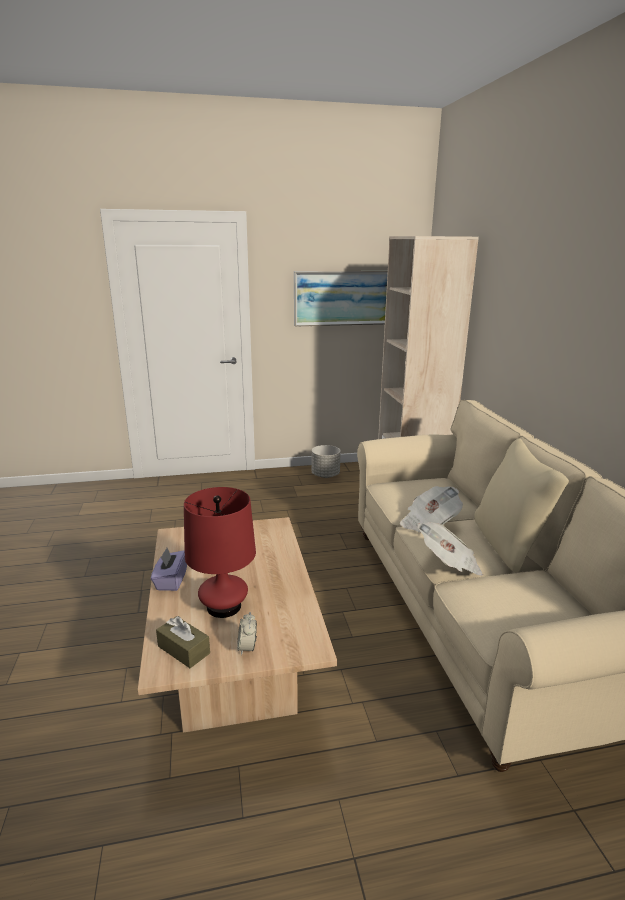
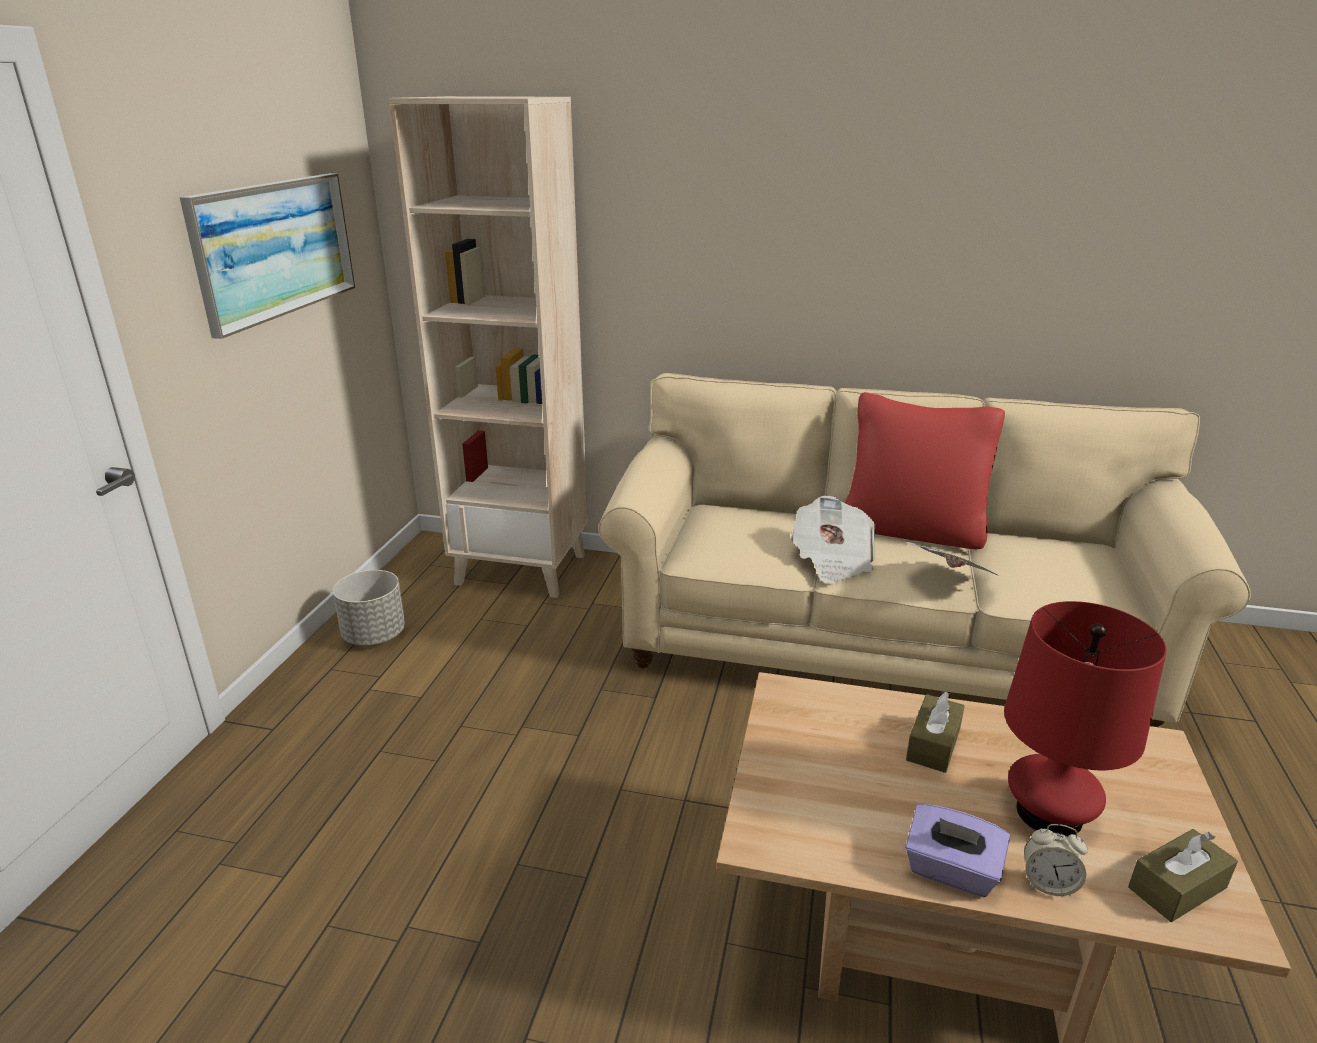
camera: 65 degrees left, 5 degrees up
alarm clock [237,612,257,655] -> alarm clock moved to [1024,824,1088,897]
beige pillow [474,438,569,573] -> red pillow [845,392,1005,549]
none -> brown tissue box [906,692,965,773]

